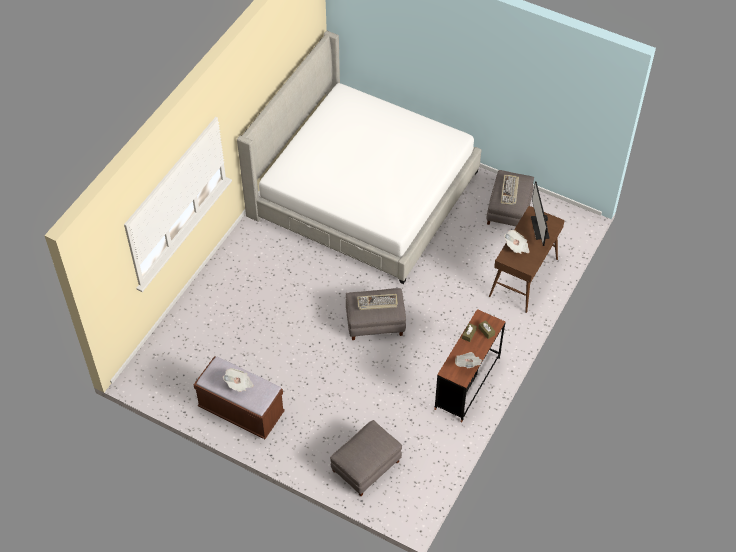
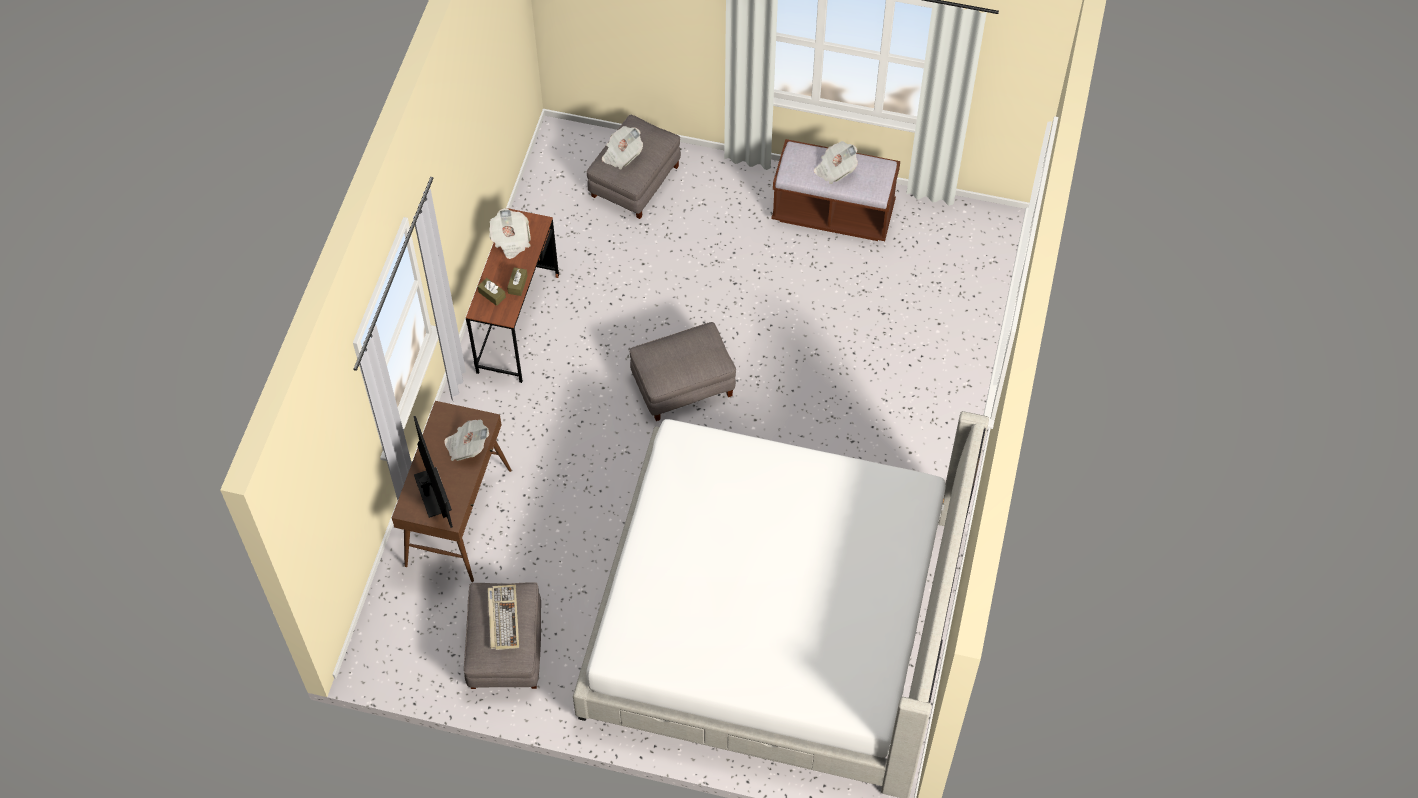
camera: 165 degrees right, 5 degrees up
keyboard [357,294,398,310] -> none
none -> newspaper [602,126,643,169]

